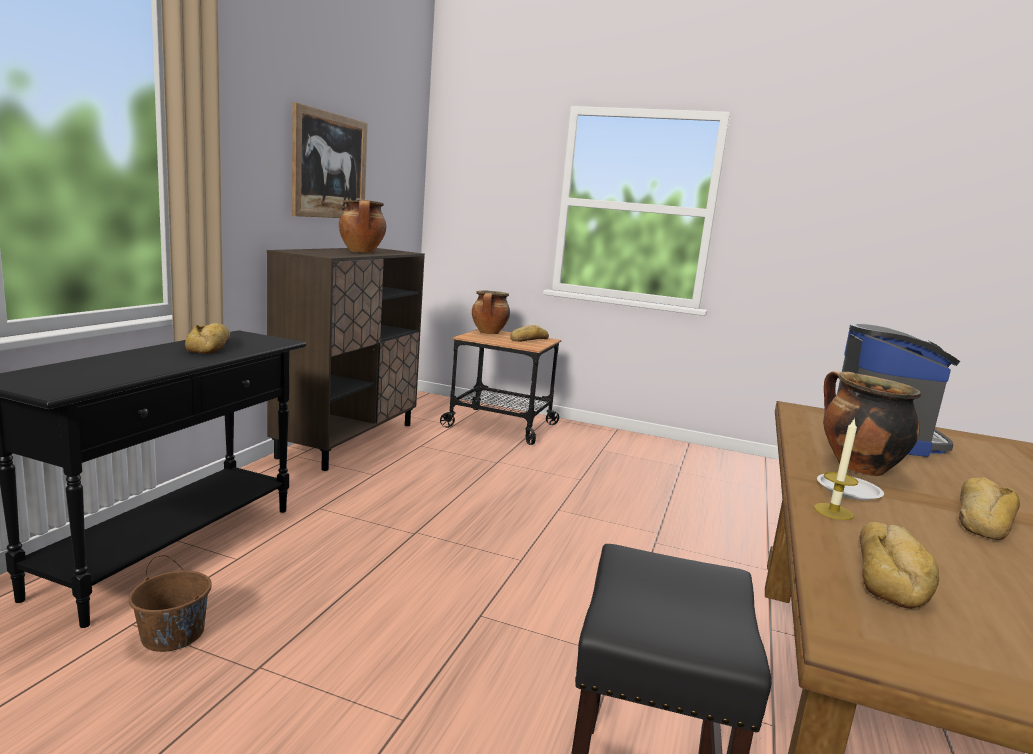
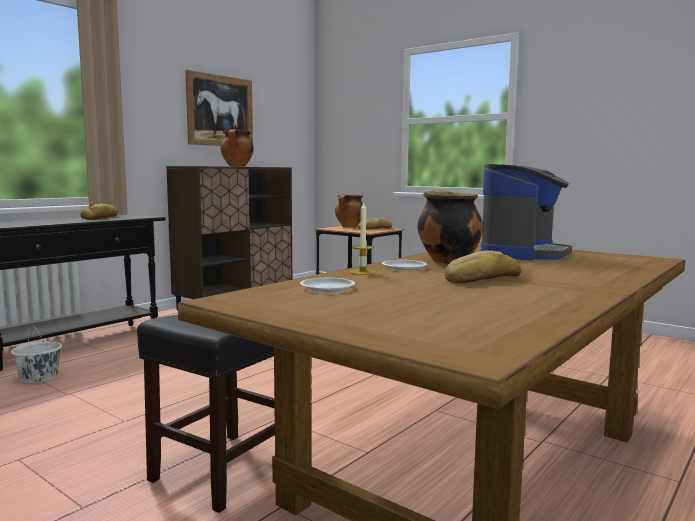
camera: 20 degrees right, 5 degrees down
brown bucket [129,555,212,652] -> white bucket [11,325,62,383]
bread [859,522,939,609] -> white plate [300,278,355,292]

